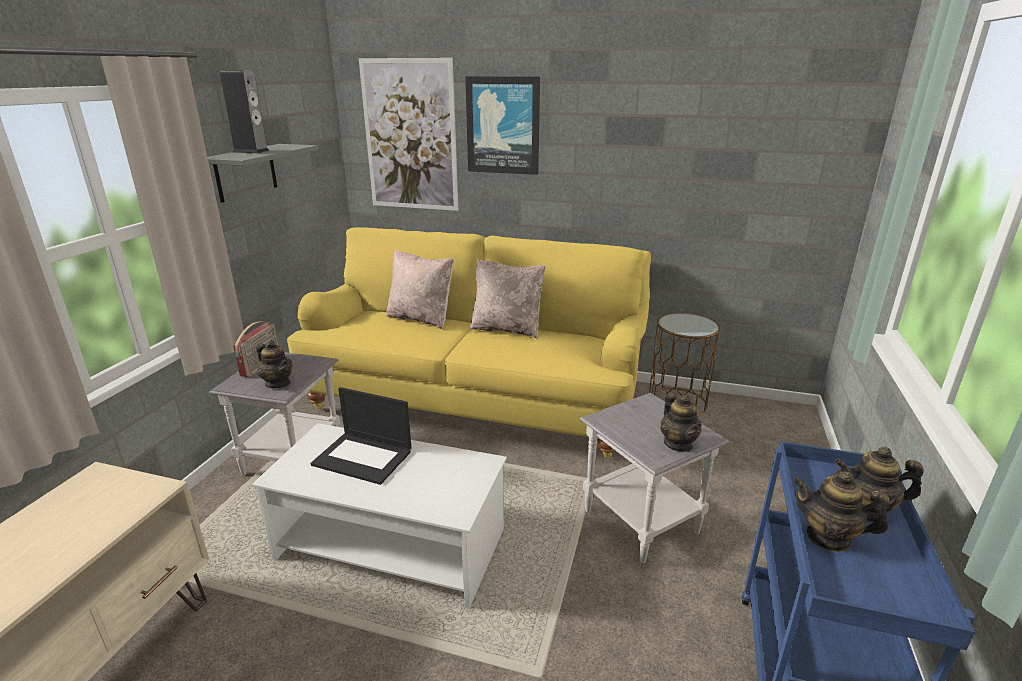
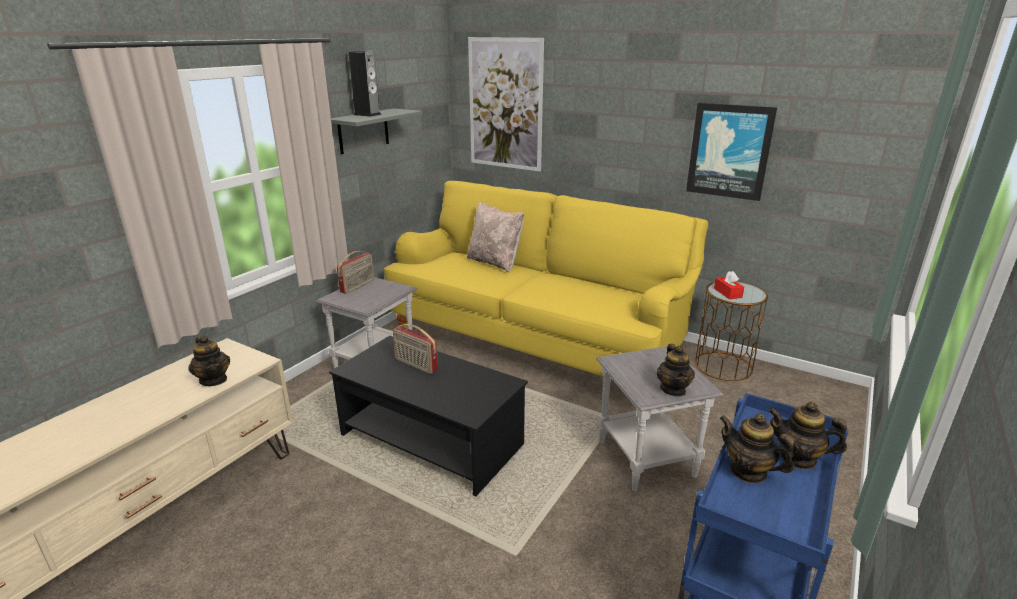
camera: 15 degrees right, 0 degrees up
white coffee table [252,423,507,609] -> black coffee table [329,336,528,496]
teapot [256,341,293,388] -> teapot moved to [188,336,230,386]
laptop [311,387,411,485] -> radio [393,324,438,374]
picture [465,76,540,175] -> picture moved to [686,103,777,201]
beige pillow [470,259,546,339] -> none
none -> red tissue box [714,271,744,299]

